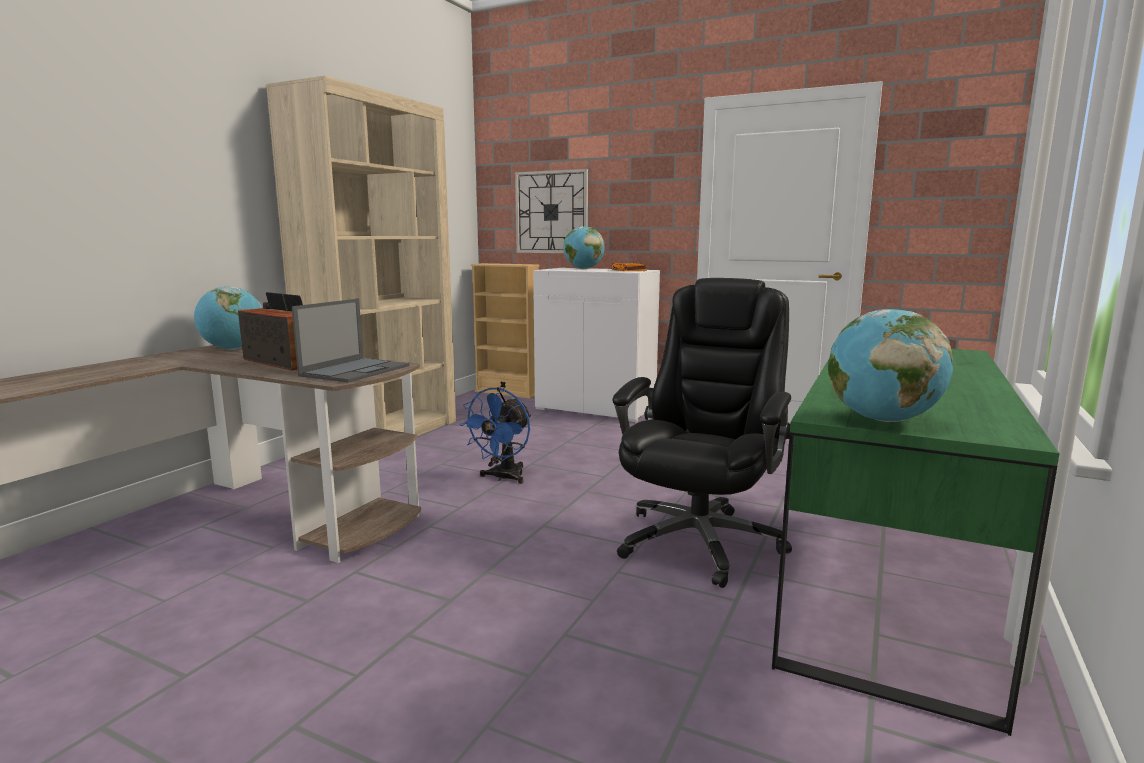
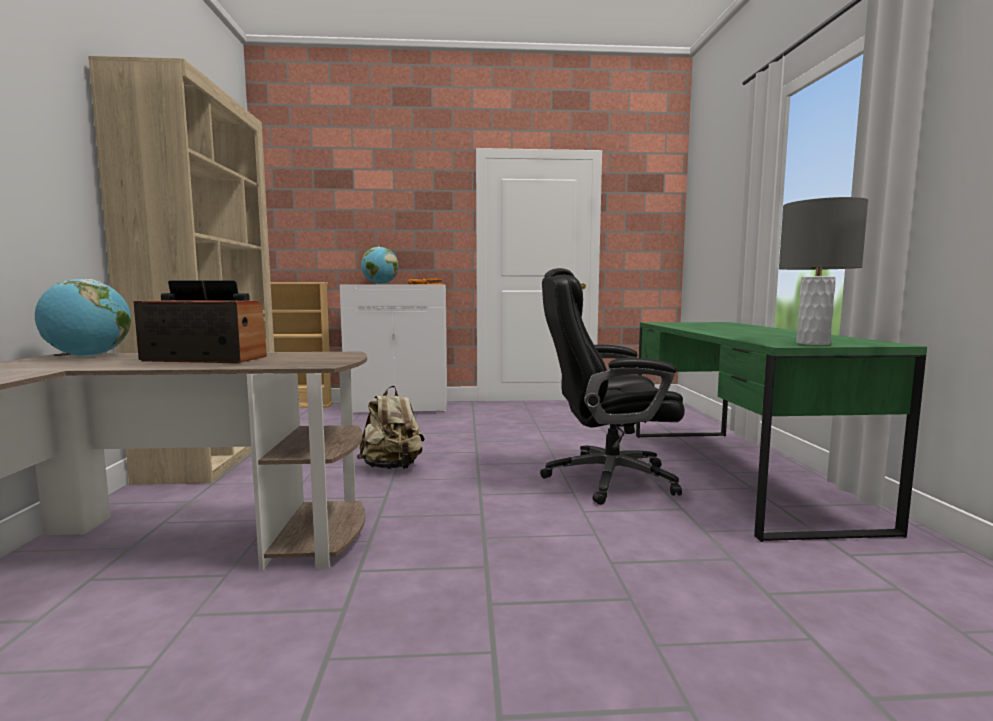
camera: 30 degrees left, 5 degrees down
laptop [292,299,409,382] -> none
blue fan [460,387,531,484] -> beige backpack [357,386,425,469]
wall clock [515,169,588,253] -> none
black office chair [612,278,792,588] -> black office chair turned 90 degrees counterclockwise [540,268,685,505]
globe [828,309,953,422] -> grey table lamp [779,197,868,345]

